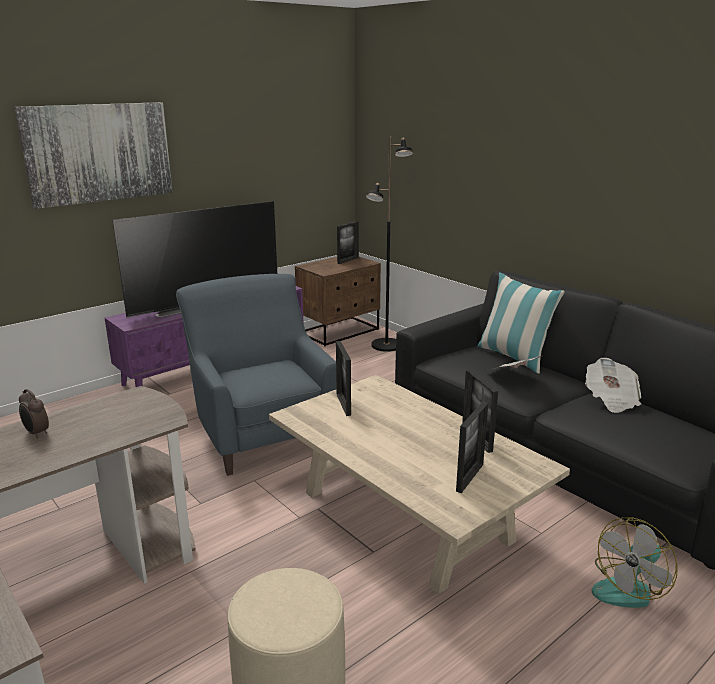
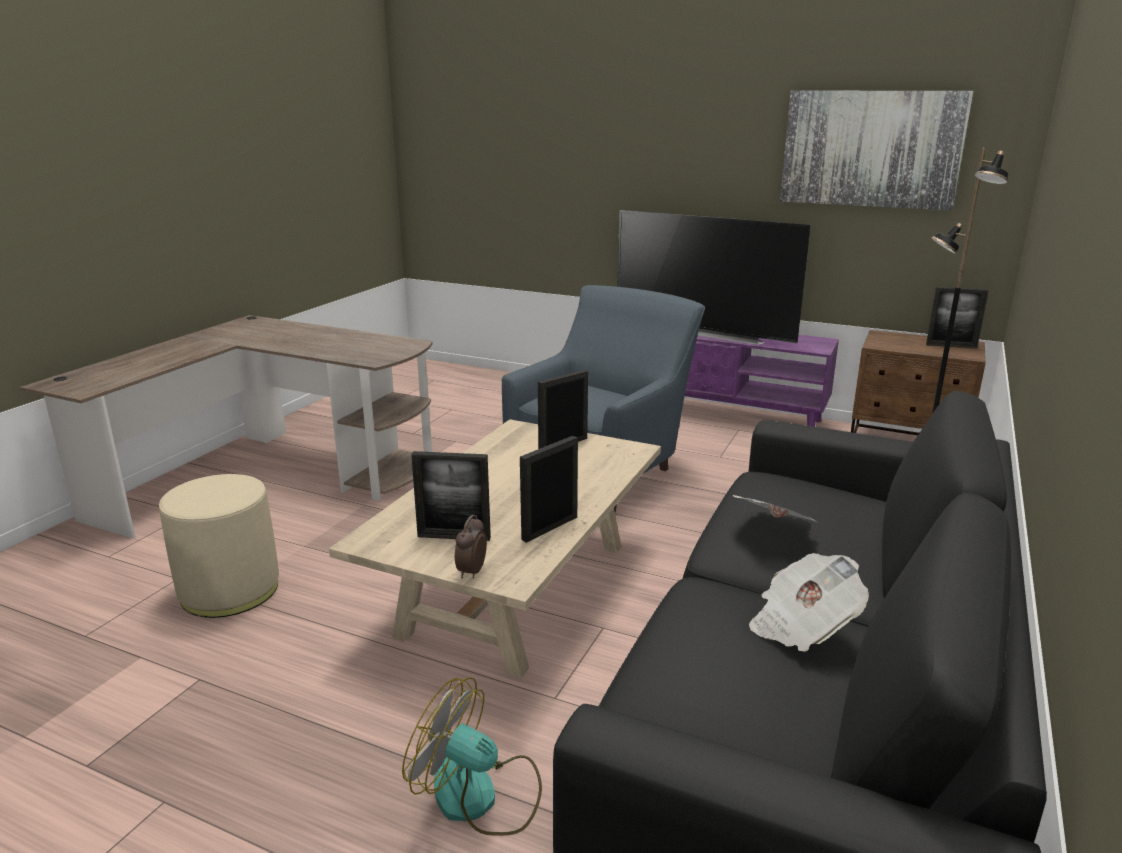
camera: 65 degrees right, 0 degrees up
picture [15,102,172,209] -> picture moved to [780,91,973,210]
alarm clock [19,389,49,438] -> alarm clock moved to [455,515,487,578]
pillow [477,273,565,374] -> none

